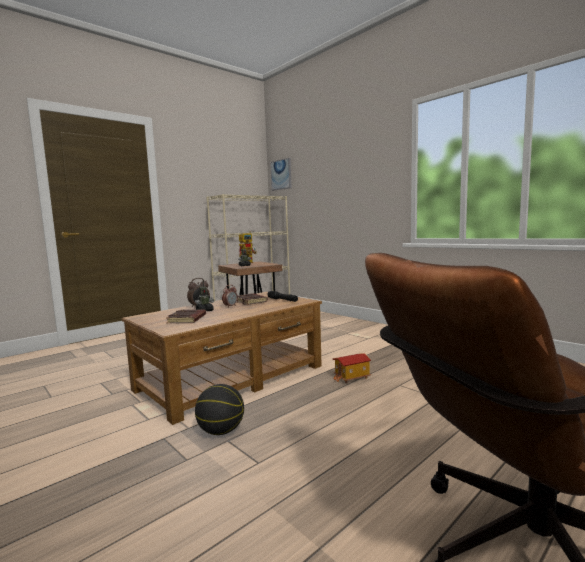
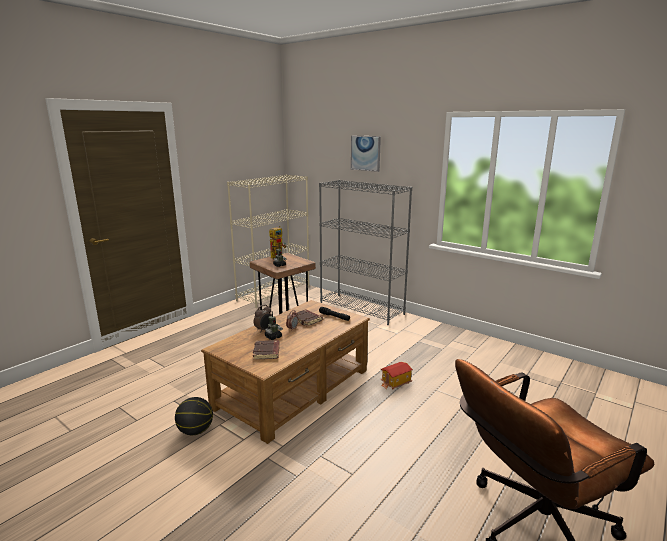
camera: 10 degrees left, 10 degrees up
basketball [195,384,244,435] -> basketball moved to [175,397,213,435]
picture [270,158,292,191] -> picture moved to [351,136,381,172]
none -> grey bookcase [319,180,412,325]

